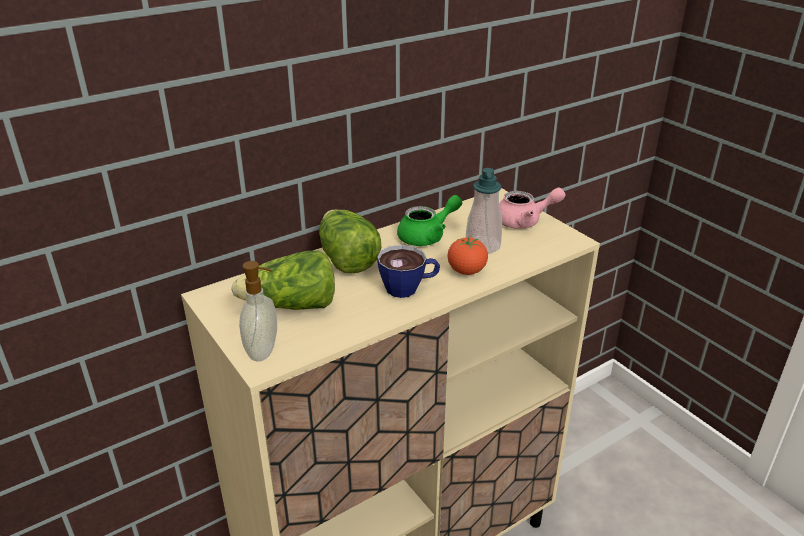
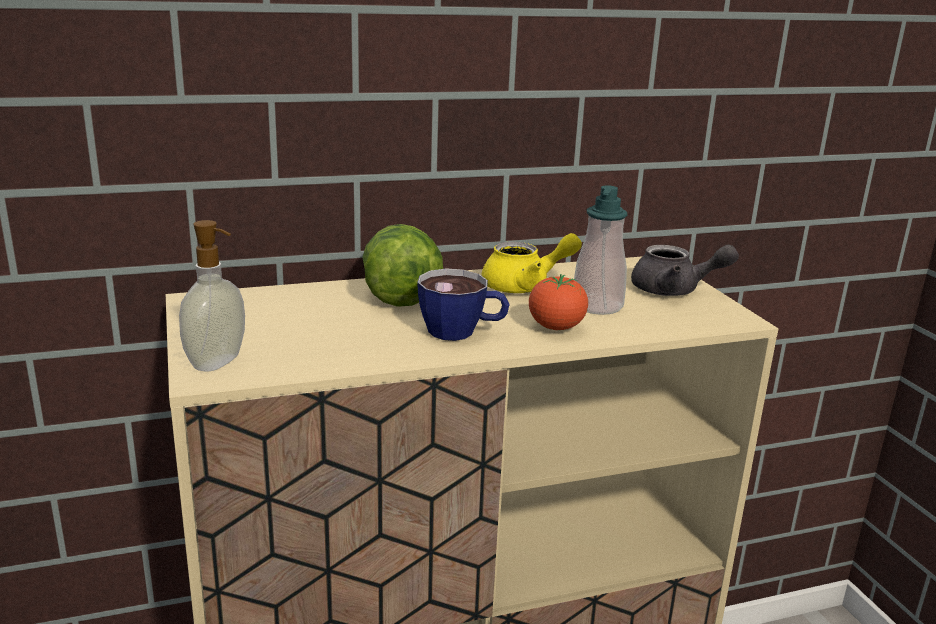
camera: 15 degrees right, 10 degrees down
lettuce [231,251,335,310] -> none
green teapot [397,195,462,246] -> yellow teapot [481,233,582,293]
pink teapot [499,187,565,229] -> grey teapot [631,245,739,296]

